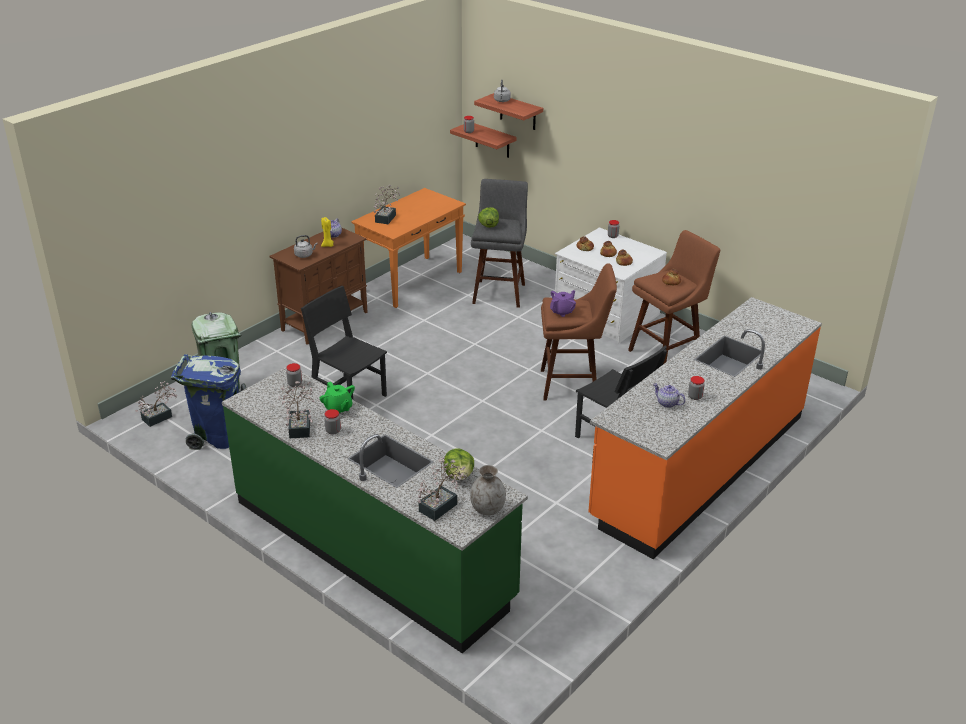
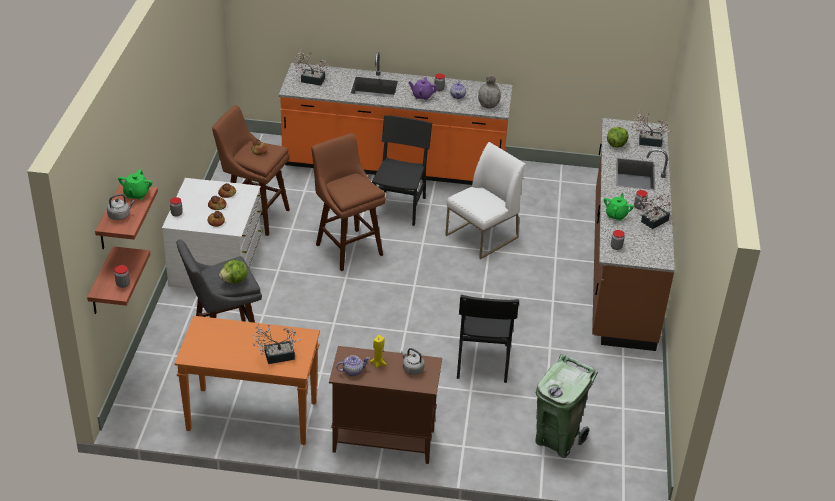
camera: 125 degrees left, 5 degrees up
potted plant [135,381,177,427] -> potted plant moved to [294,49,329,86]
blue trash can [170,354,241,450] -> none
green counter [222,366,528,654] -> brown counter [592,118,675,351]
grey vase [470,465,506,515] -> grey vase moved to [478,76,501,108]
purple teapot [550,290,576,317] -> purple teapot moved to [409,77,437,100]
none -> green teapot [118,169,152,200]
none -> white chair [445,142,525,259]

